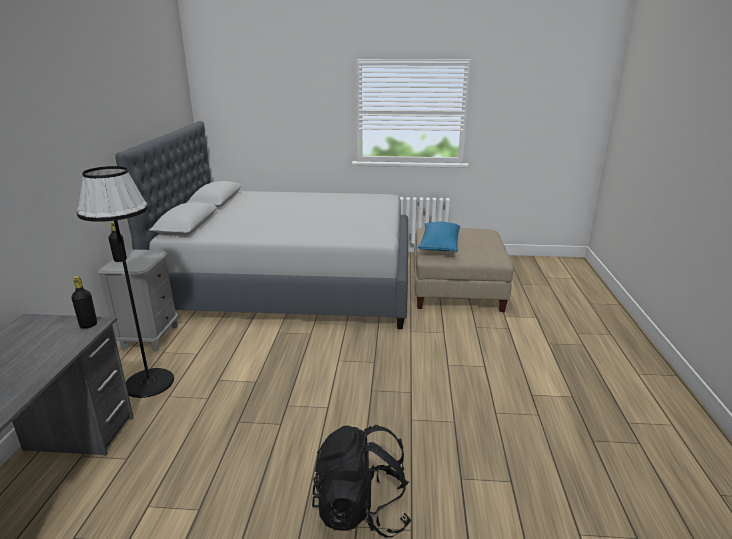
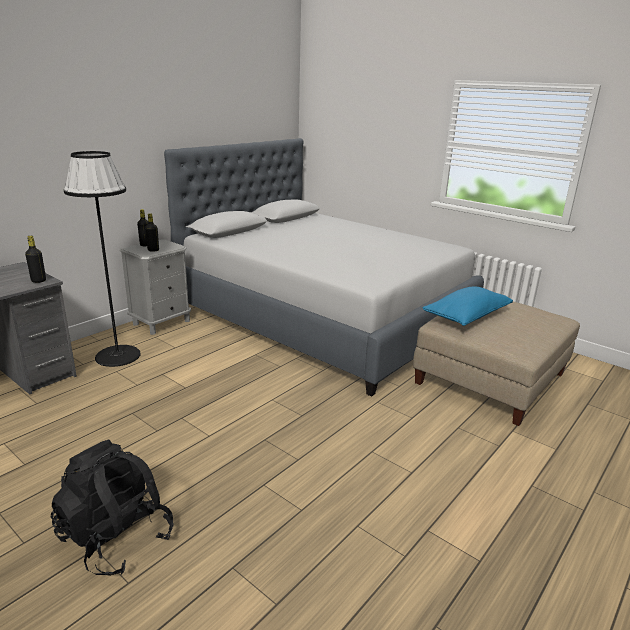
camera: 35 degrees right, 0 degrees up
none -> black bottle [145,213,159,252]

